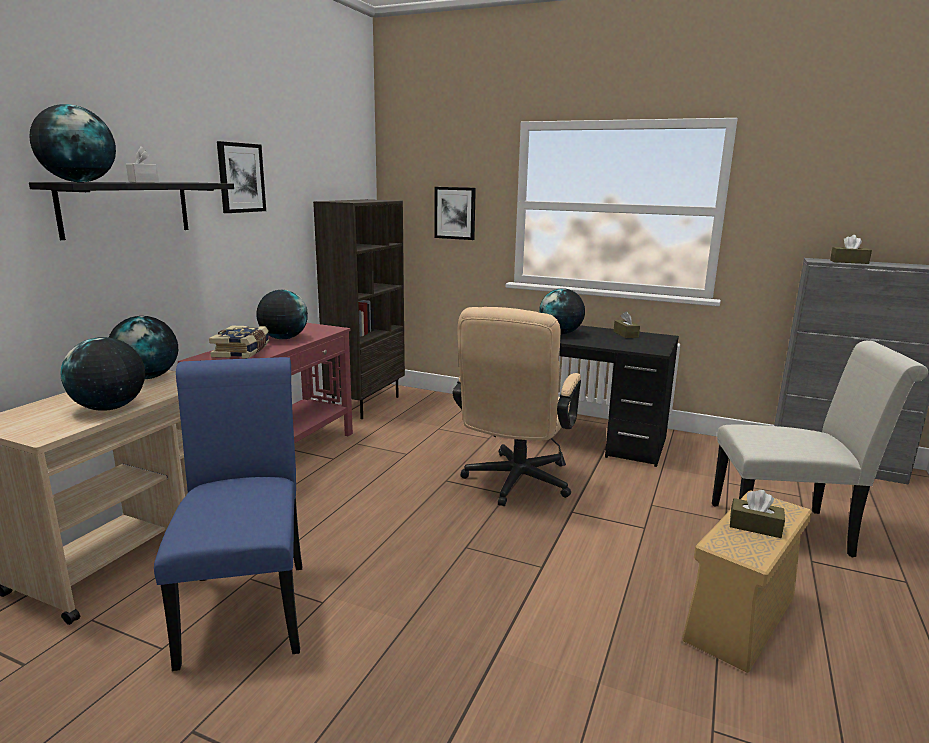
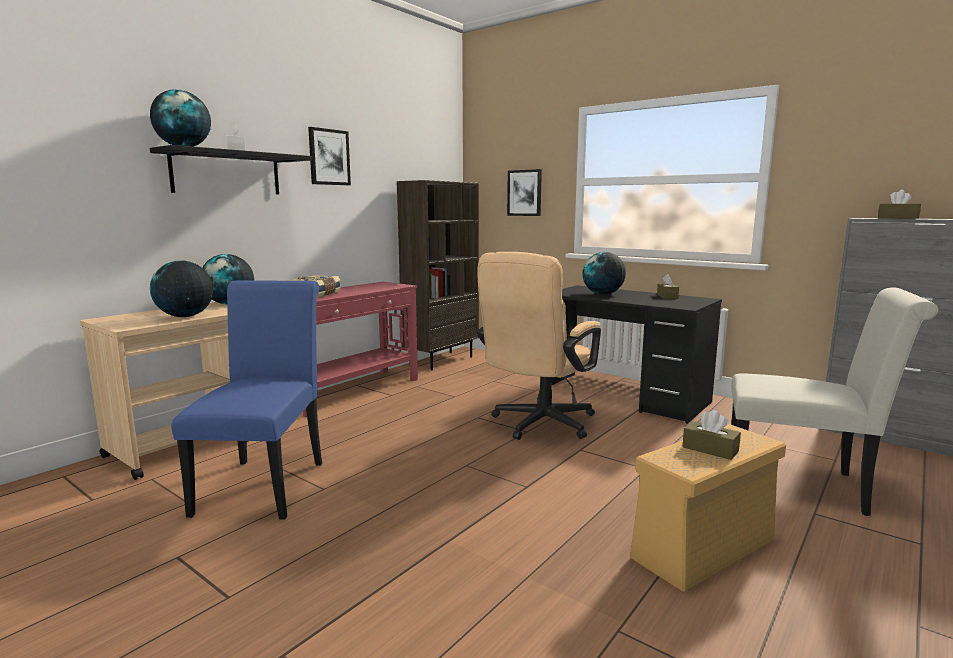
camera: 15 degrees right, 5 degrees down
globe [256,290,308,339] -> none

